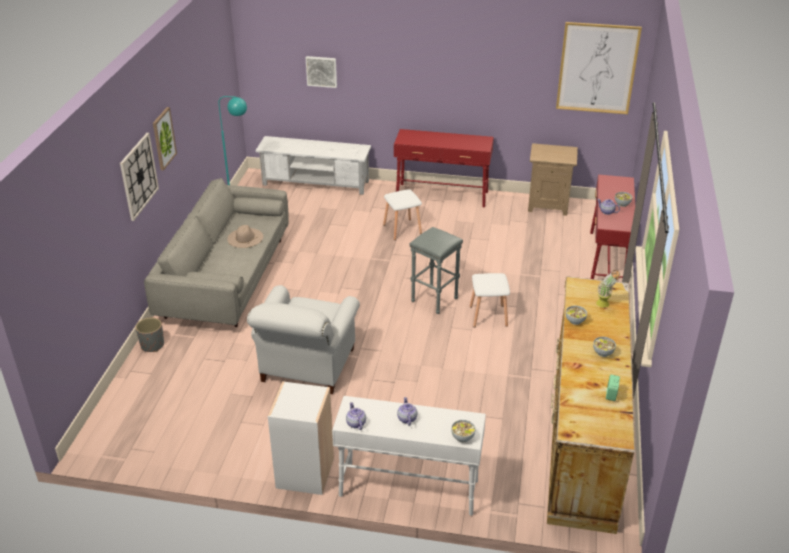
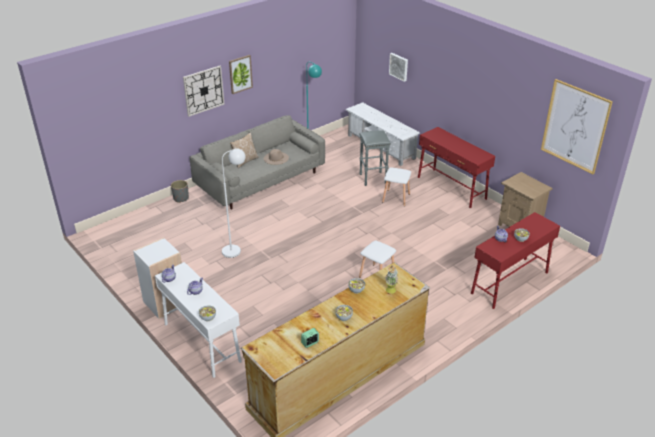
camera: 40 degrees right, 0 degrees up
white armchair [247,285,360,394] -> white floor lamp [222,148,245,258]
grey stool [409,227,463,314] -> grey stool moved to [360,130,391,186]
none -> pillow [230,132,259,168]

